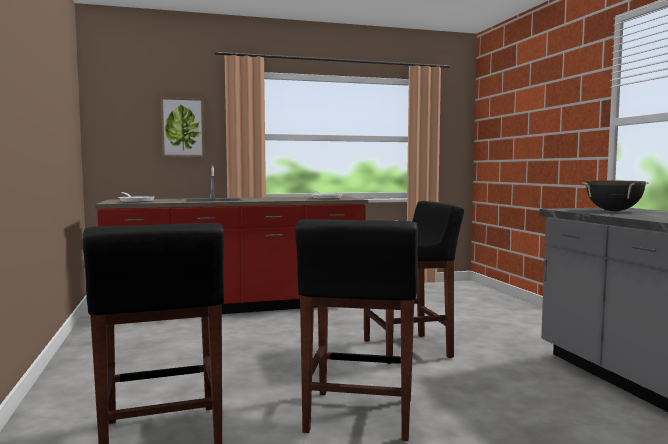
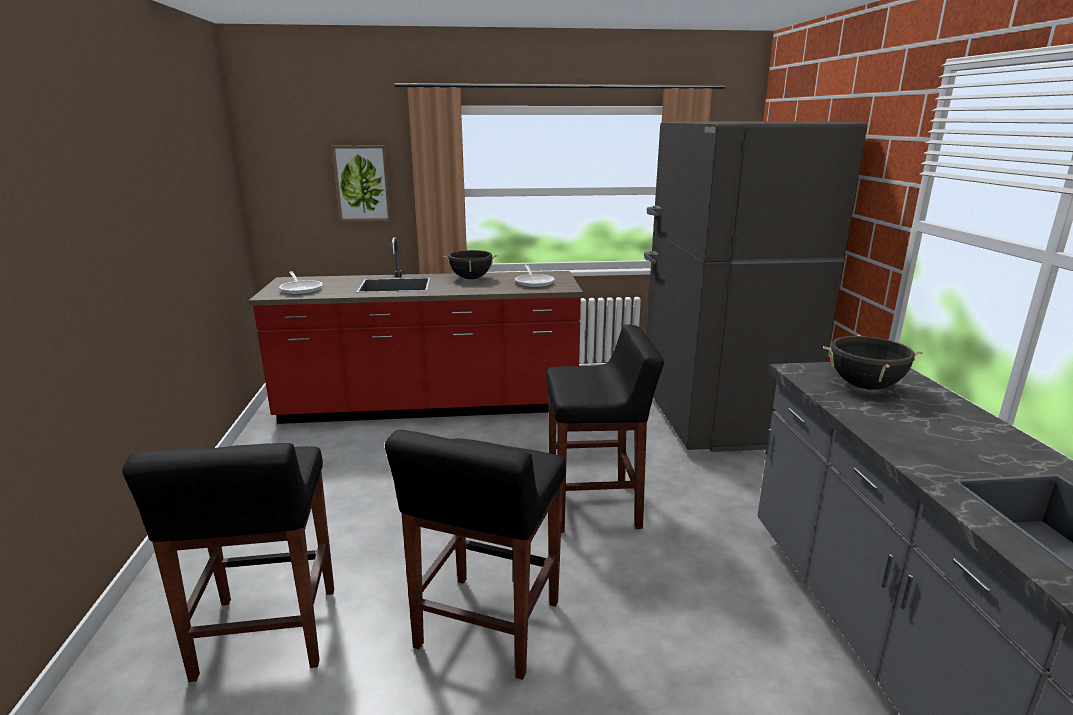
camera: 10 degrees right, 15 degrees up
none -> black cooking pot [443,250,498,279]
none -> grey fridge [644,121,867,452]

